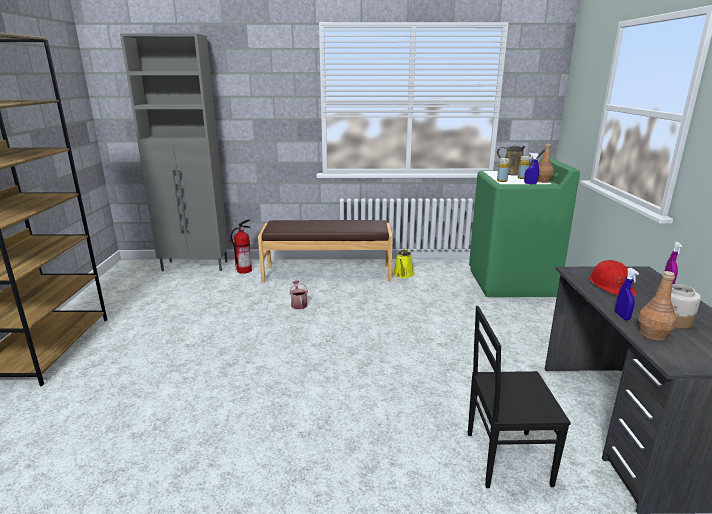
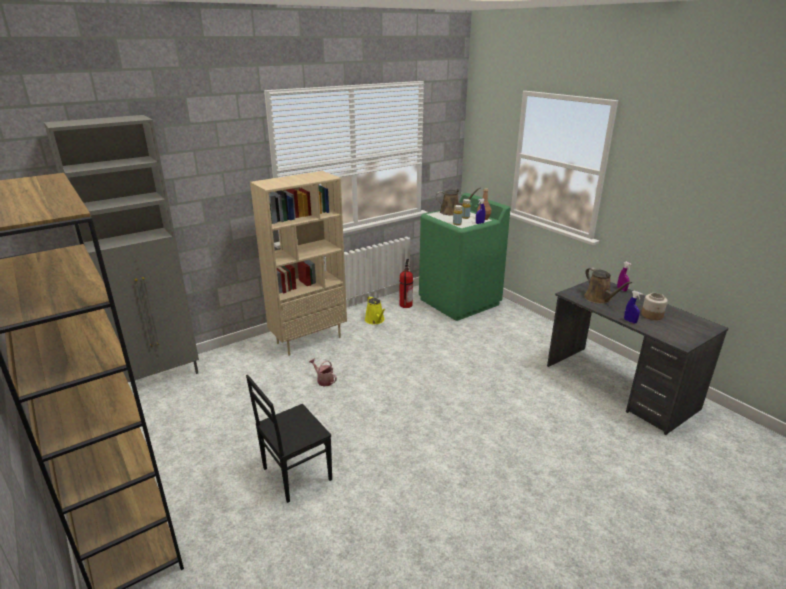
camera: 35 degrees left, 5 degrees up
fire extinguisher [231,220,252,274] -> fire extinguisher moved to [399,259,413,308]
brown bench [258,220,393,282] -> beige bookcase [250,171,347,355]
black chair [468,306,571,488] -> black chair moved to [246,375,332,503]
red hard hat [589,260,637,296] -> brown watering can [584,267,632,304]
brown bottle [638,271,677,341] -> none

